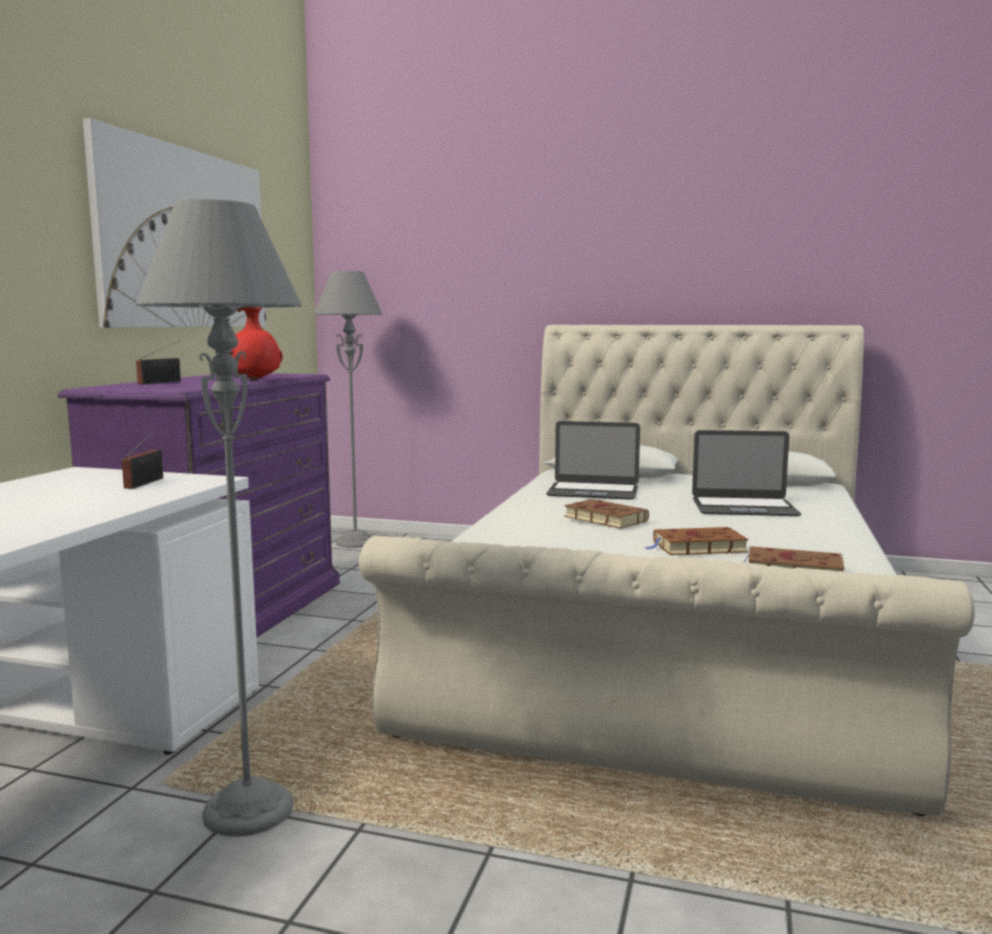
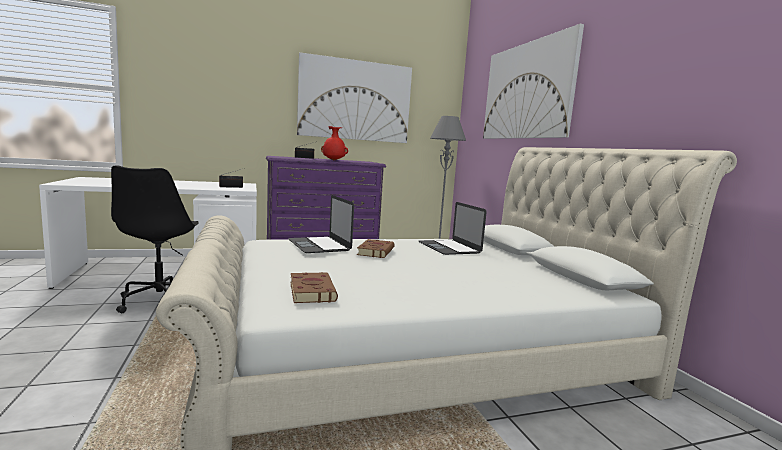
camera: 55 degrees right, 0 degrees up
grey floor lamp [136,199,302,837] -> black office chair [111,165,199,313]
brown book [644,527,749,555] -> none
laptop [692,430,801,516] -> laptop moved to [288,195,354,253]
none -> picture [483,24,584,139]

